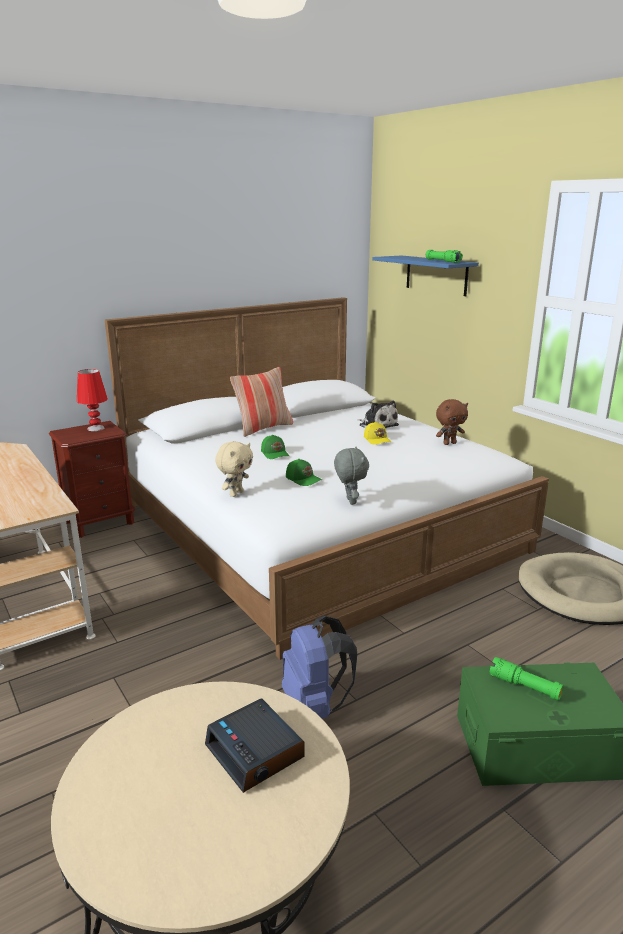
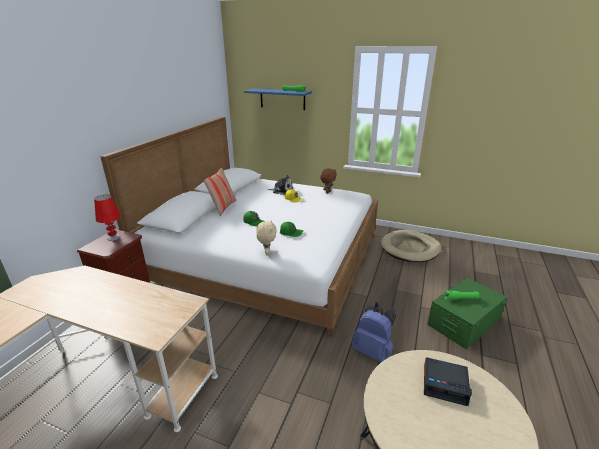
camera: 35 degrees left, 5 degrees up
grey plush toy [334,447,369,505] -> none

